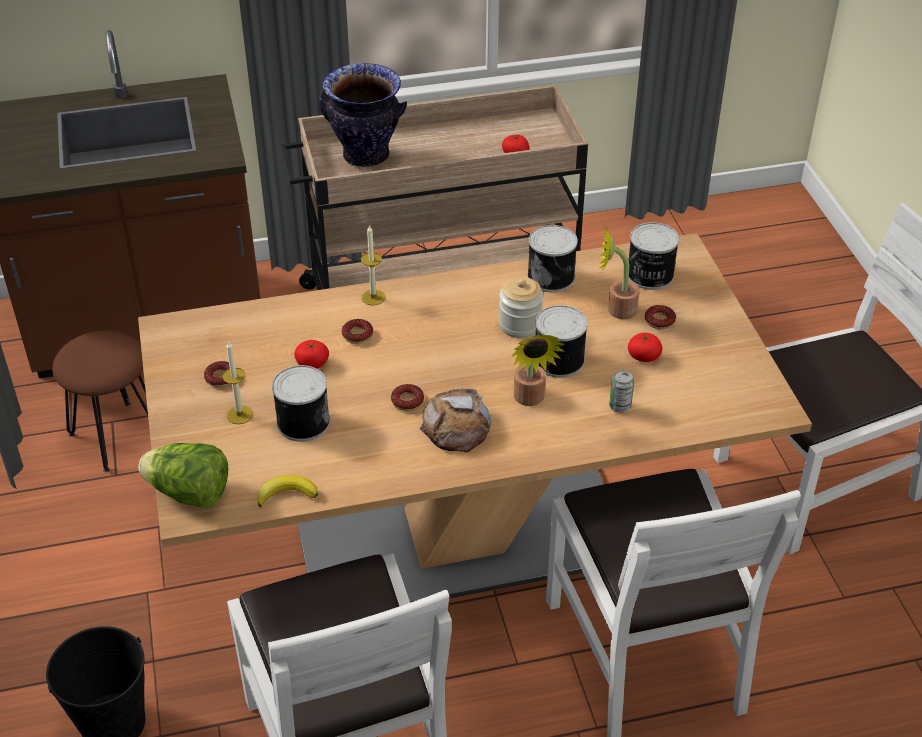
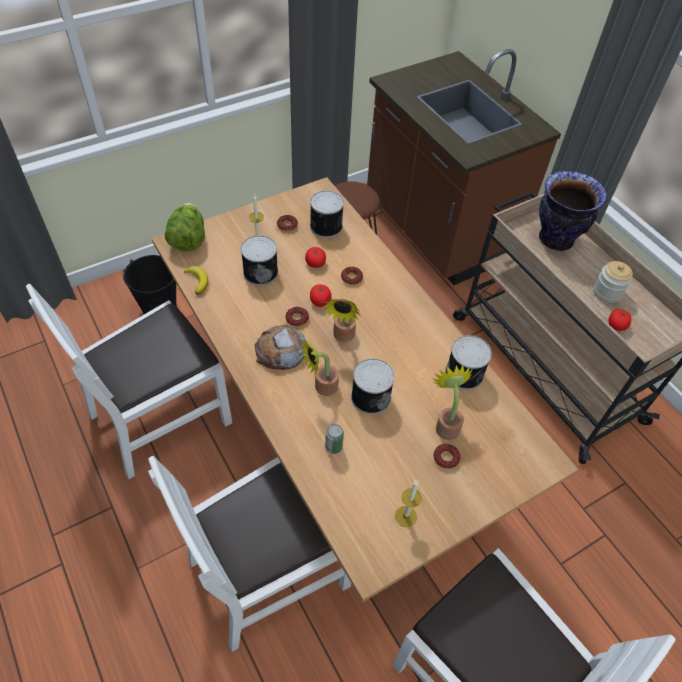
camera: 70 degrees right, 10 degrees up
candle [361,225,386,305] -> candle moved to [395,480,422,527]
jar [499,277,543,338] -> jar moved to [593,261,633,303]
tomato [628,333,662,362] -> tomato moved to [310,284,332,307]
can [629,222,679,290] -> can moved to [310,190,344,238]
none -> potted plant [323,299,360,342]

